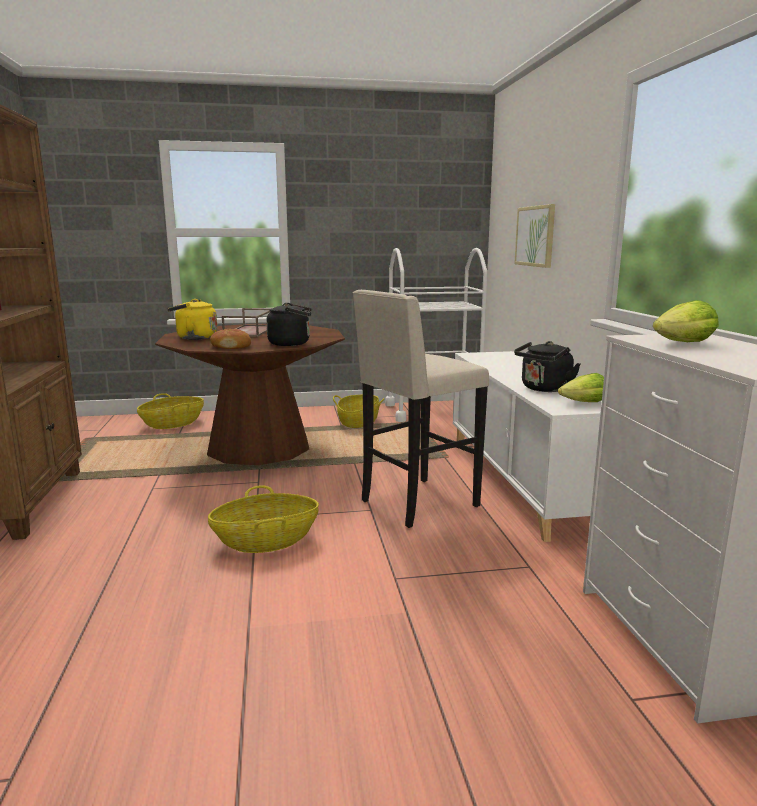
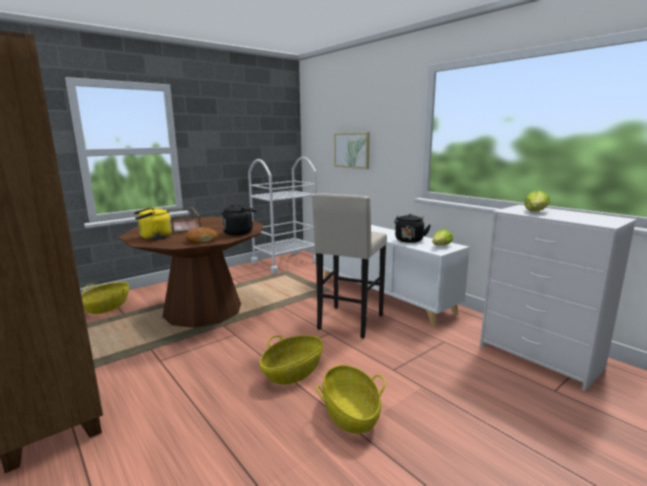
camera: 30 degrees left, 0 degrees up
basket [333,395,384,428] -> basket moved to [316,365,385,434]

